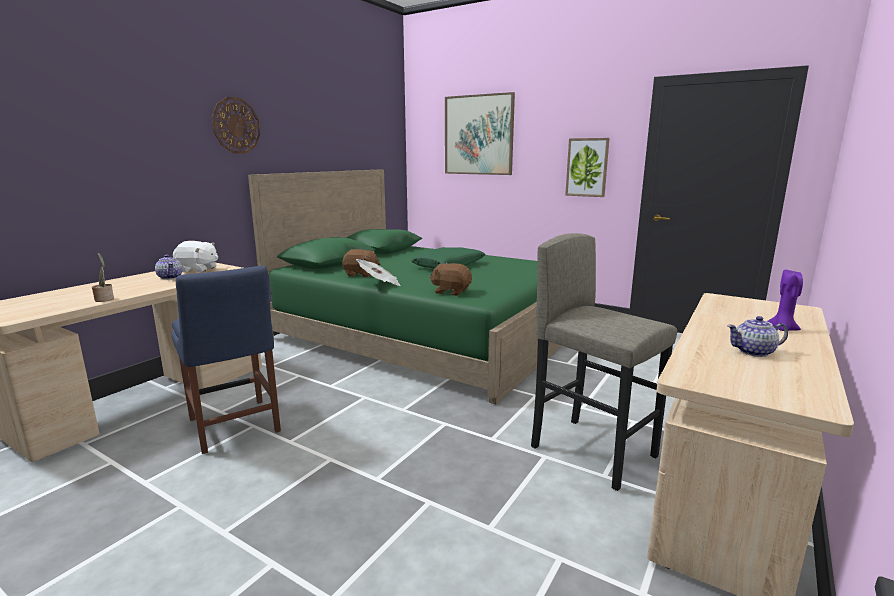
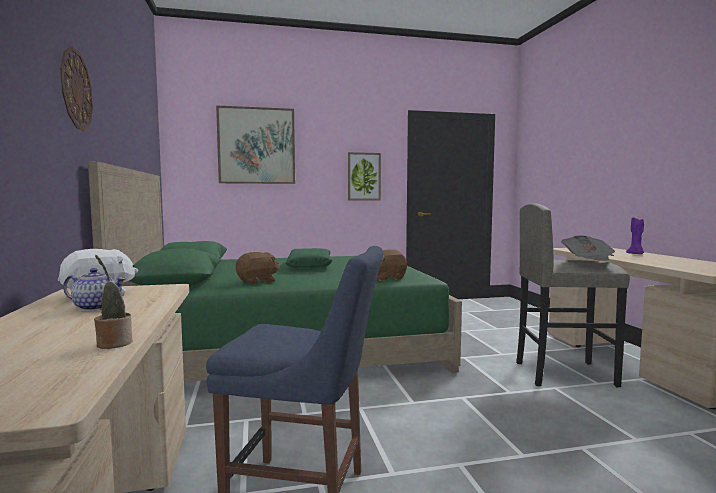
camera: 45 degrees left, 10 degrees down
newspaper [356,259,401,286] -> newspaper moved to [561,235,615,261]
teapot [727,316,788,357] -> none

